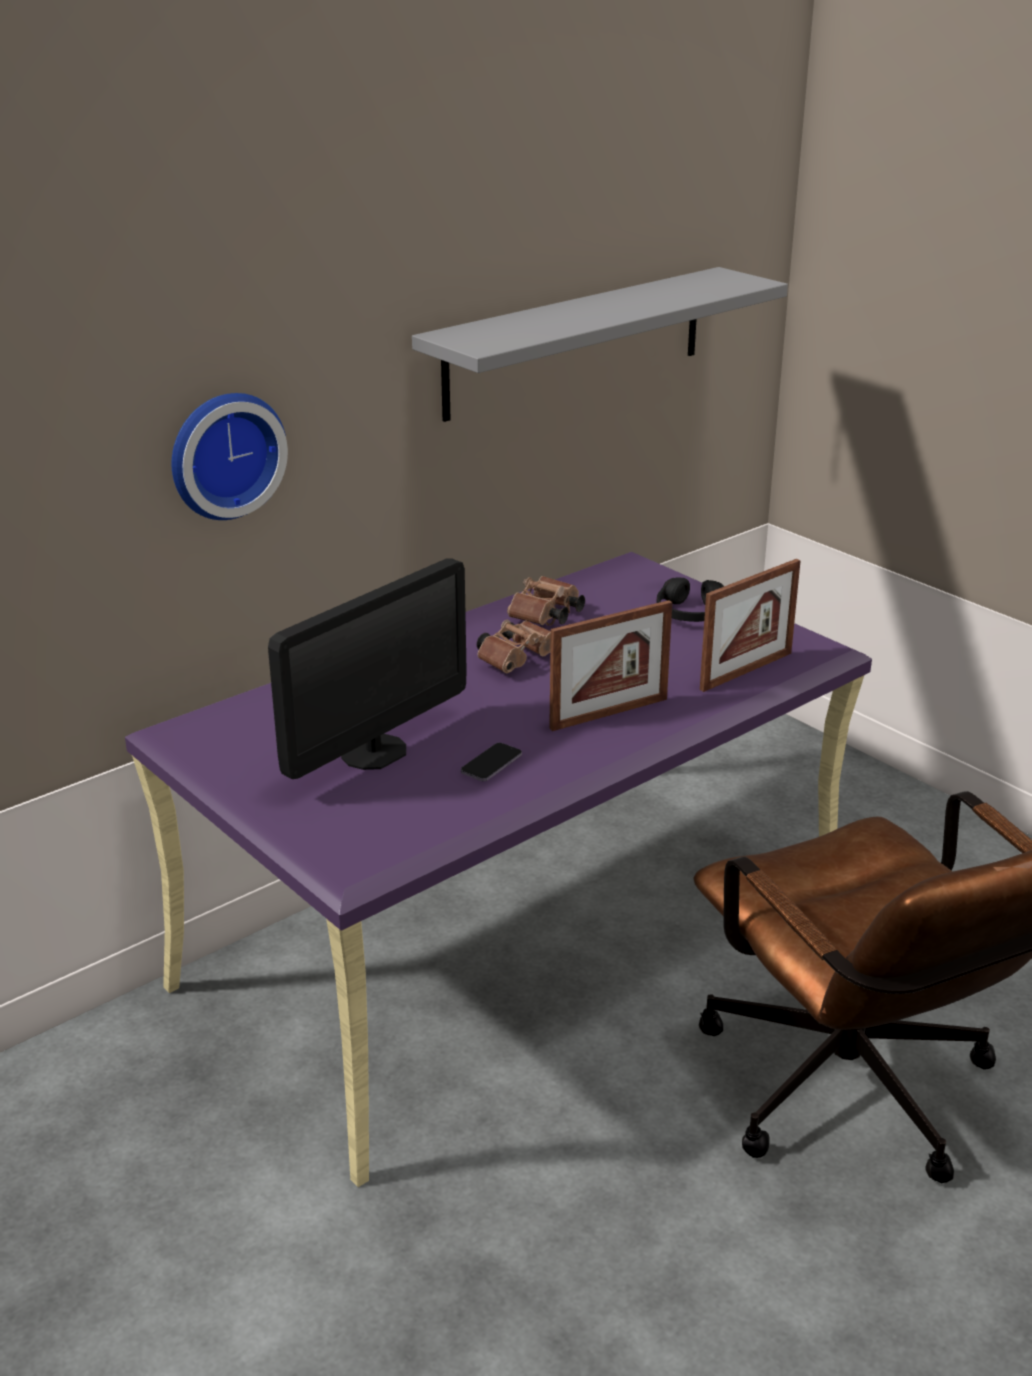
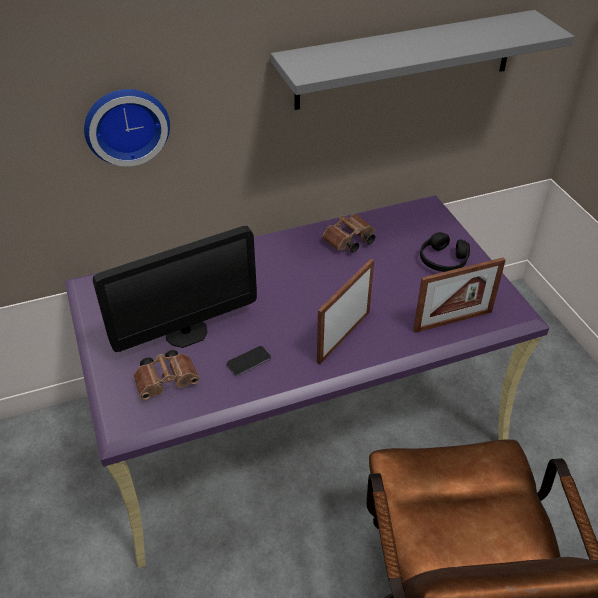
camera: 20 degrees right, 15 degrees up
brown binoculars [477,620,551,673] -> brown binoculars moved to [134,350,200,400]
picture frame [549,600,672,731] -> picture frame turned 135 degrees clockwise [317,259,374,364]

